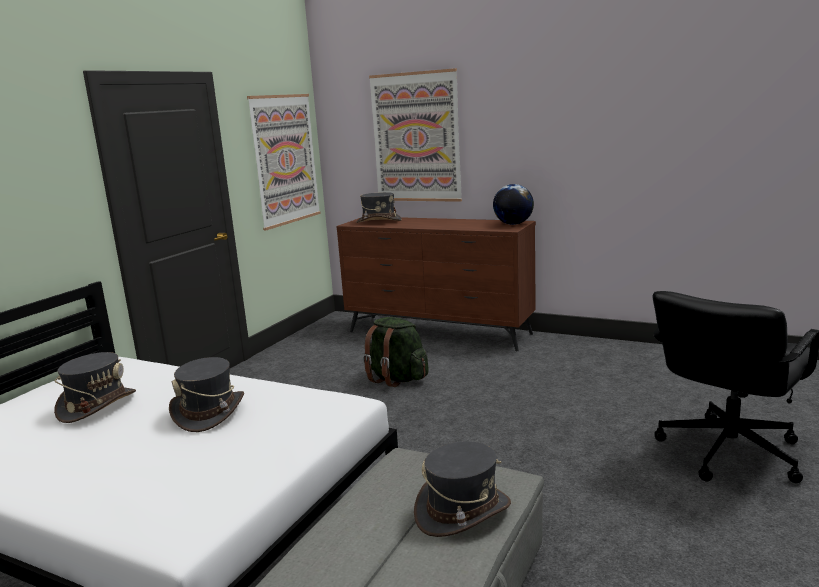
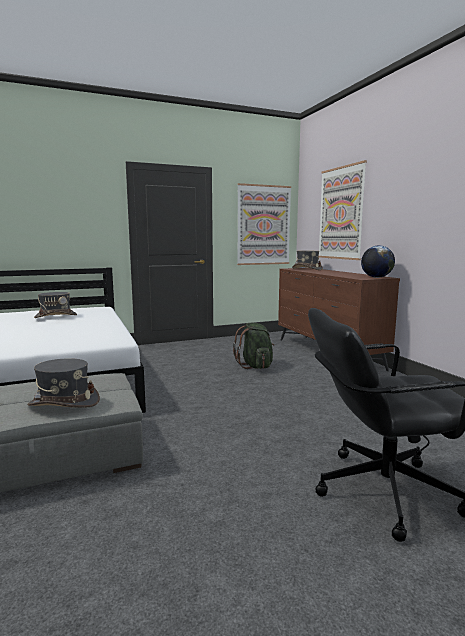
camera: 40 degrees right, 5 degrees down
grey hat [169,357,244,432] -> none

